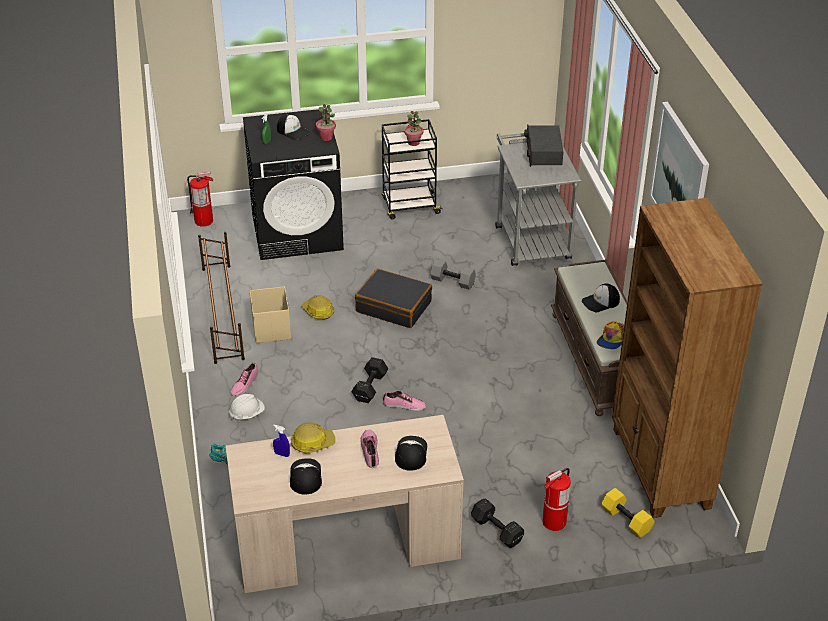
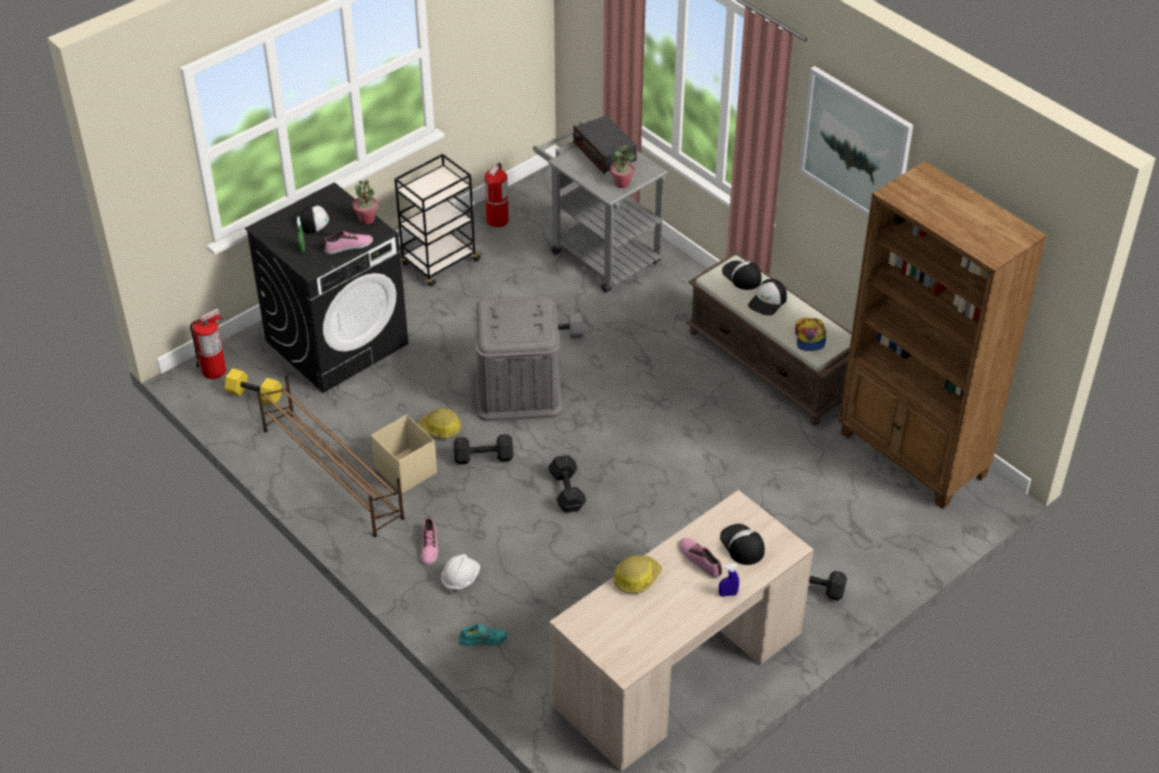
camera: 30 degrees left, 5 degrees up
blue spray bottle [273,425,290,457] -> blue spray bottle moved to [719,564,739,597]
cap [290,458,322,494] -> cap moved to [722,261,762,290]
black suitcase [355,269,432,328] -> grey storage box [473,296,562,421]
shoe [383,391,426,411] -> shoe moved to [323,231,373,254]
potted plant [404,111,423,146] -> potted plant moved to [611,145,635,188]
fire extinguisher [542,468,571,531] -> fire extinguisher moved to [485,162,509,227]
yellow dumbbell [601,488,654,538] -> yellow dumbbell moved to [225,368,282,406]
none -> black dumbbell [453,434,513,464]

